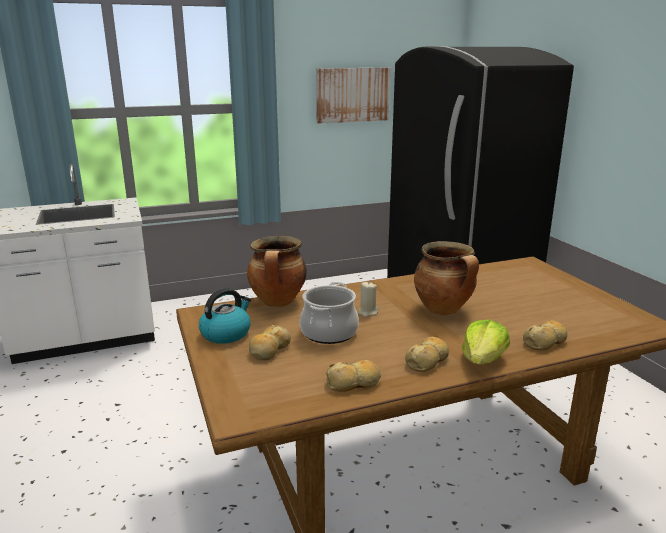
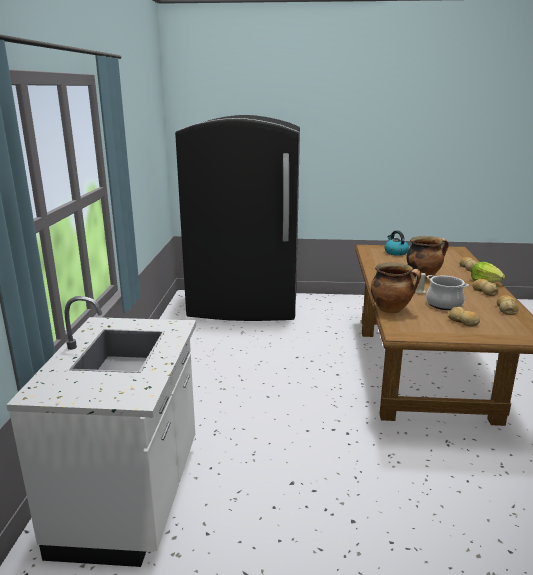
camera: 65 degrees left, 0 degrees up
kettle [199,288,251,344] -> kettle moved to [385,230,409,256]
picture [316,67,390,124] -> none

